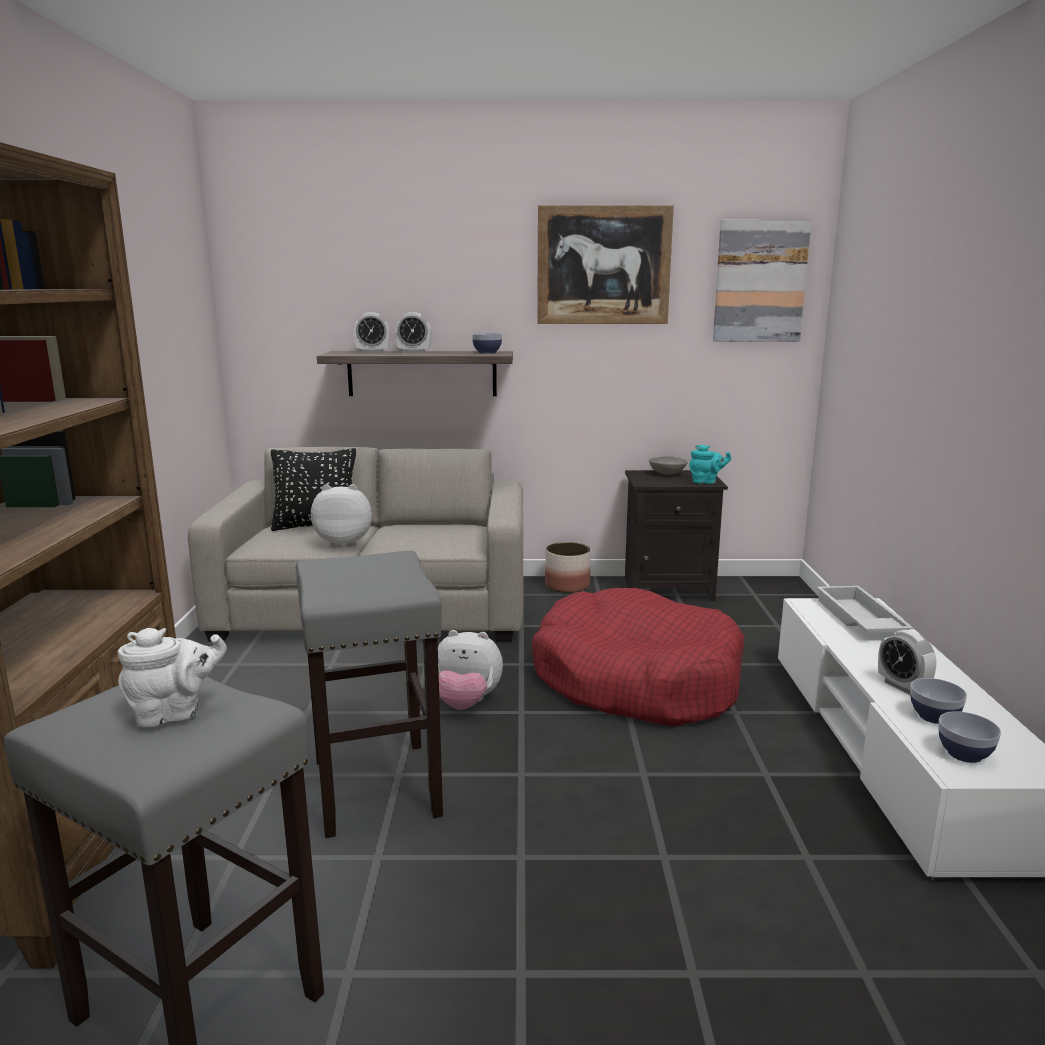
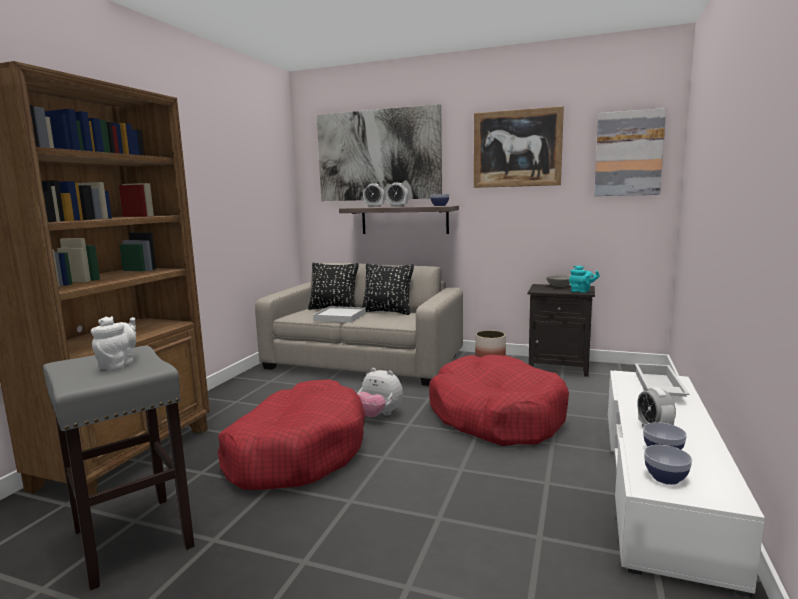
camera: 20 degrees right, 5 degrees down
white teapot [118,628,227,727] -> white teapot turned 75 degrees counterclockwise [91,316,136,370]
grey stool [296,551,443,838] -> red dog bed [218,379,365,490]
plush toy [311,484,372,547] -> white tray [313,306,366,323]
none -> picture [317,104,442,201]
none -> black pillow [362,264,414,315]

